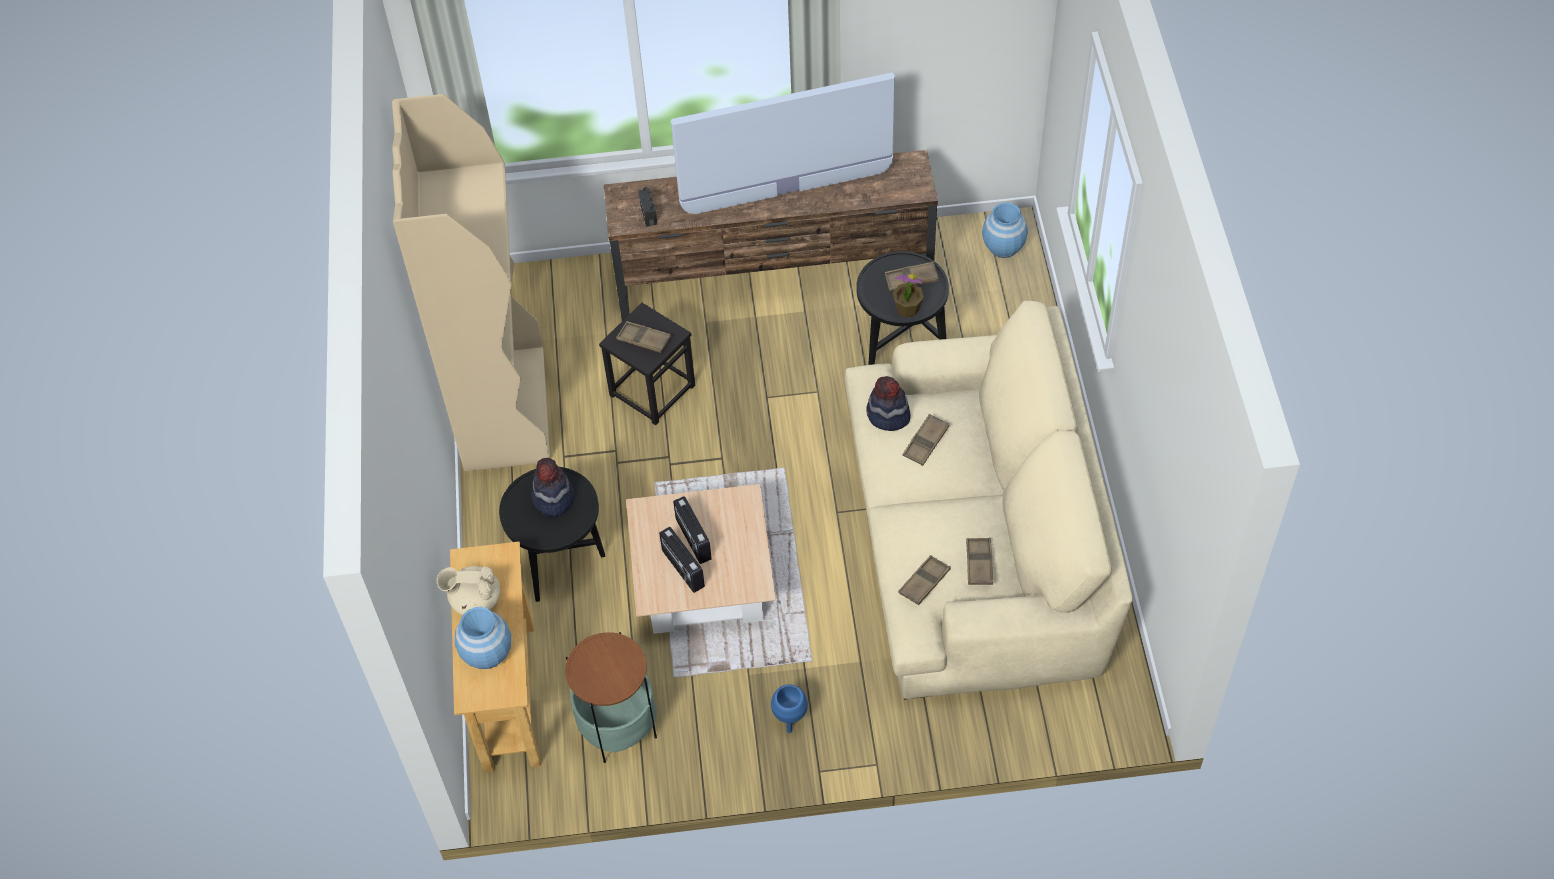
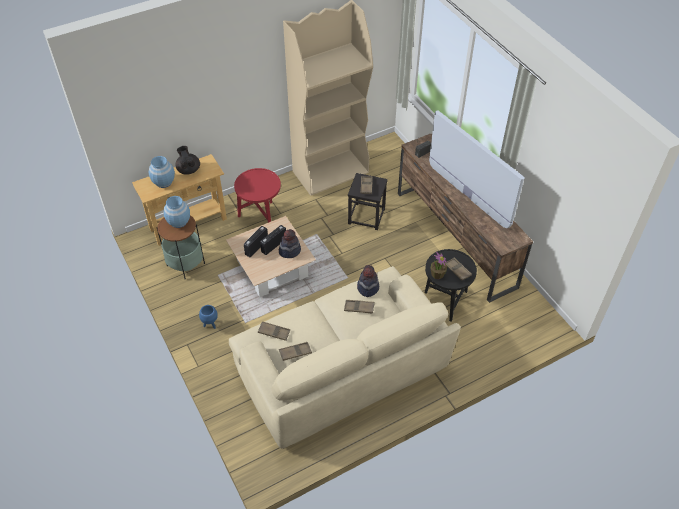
camera: 65 degrees right, 5 degrees down
beige teapot [437,566,501,615] -> black teapot [175,146,200,175]
black side table [499,467,605,602] -> red side table [234,168,281,223]
hat [531,458,575,517] -> hat moved to [279,229,301,258]
blue vase [982,202,1028,258] -> blue vase moved to [164,196,190,228]

